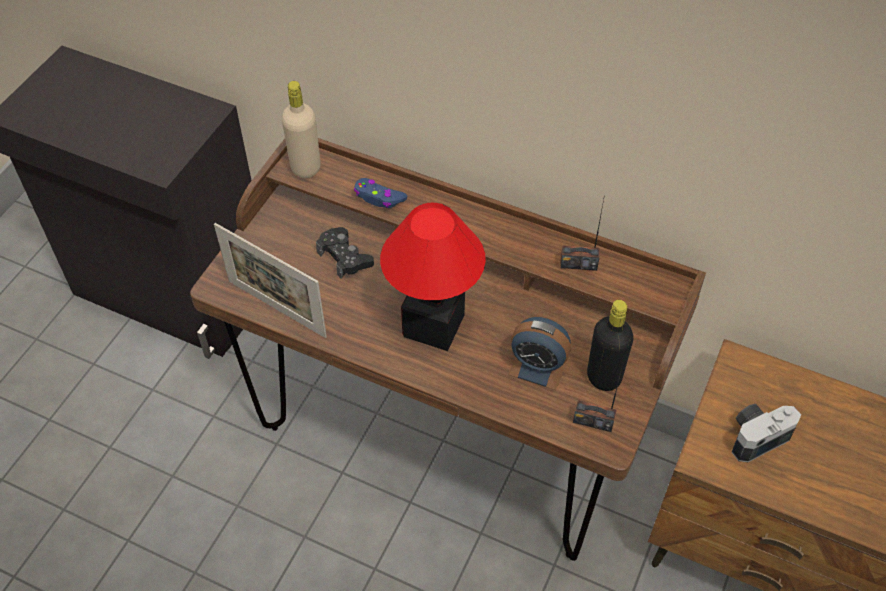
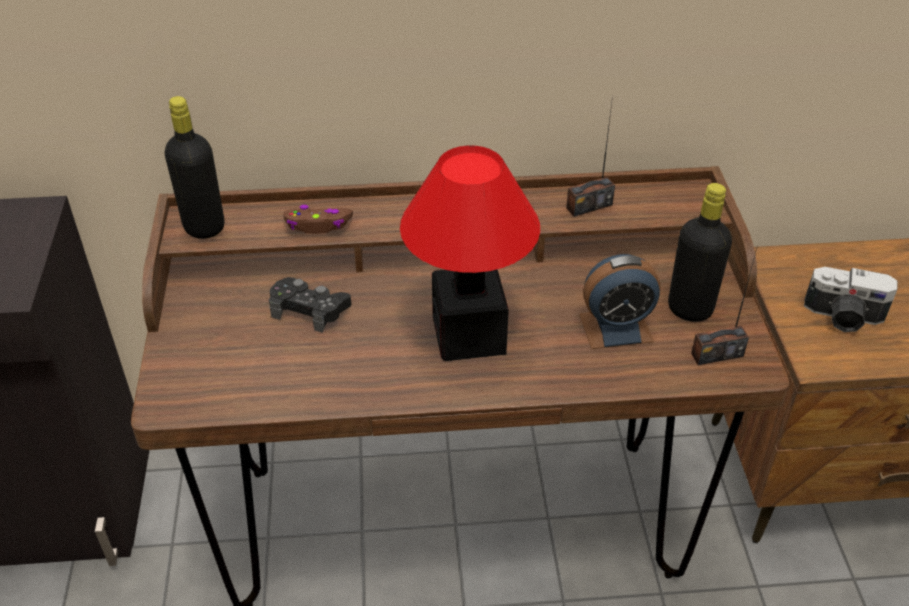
camera: 30 degrees left, 10 degrees down
picture frame [214,223,327,338] -> none
beige bottle [282,81,321,178] -> black bottle [165,96,224,239]
blue game controller [354,178,407,208] -> brown game controller [283,205,353,234]
camera [732,404,801,462] -> camera turned 105 degrees counterclockwise [804,267,898,332]

